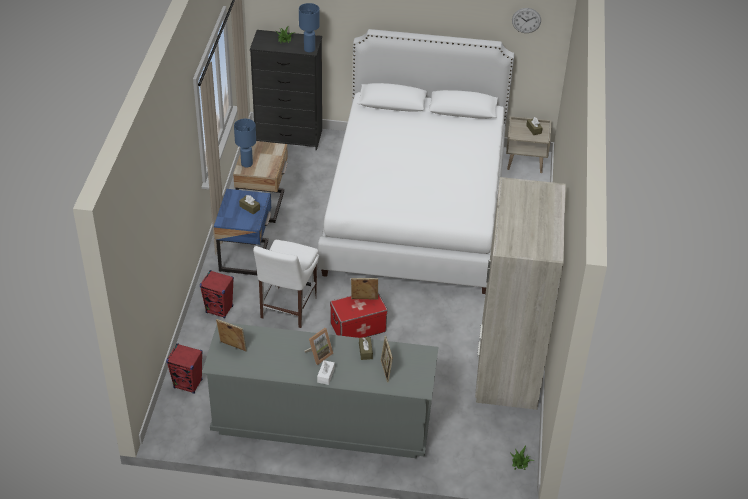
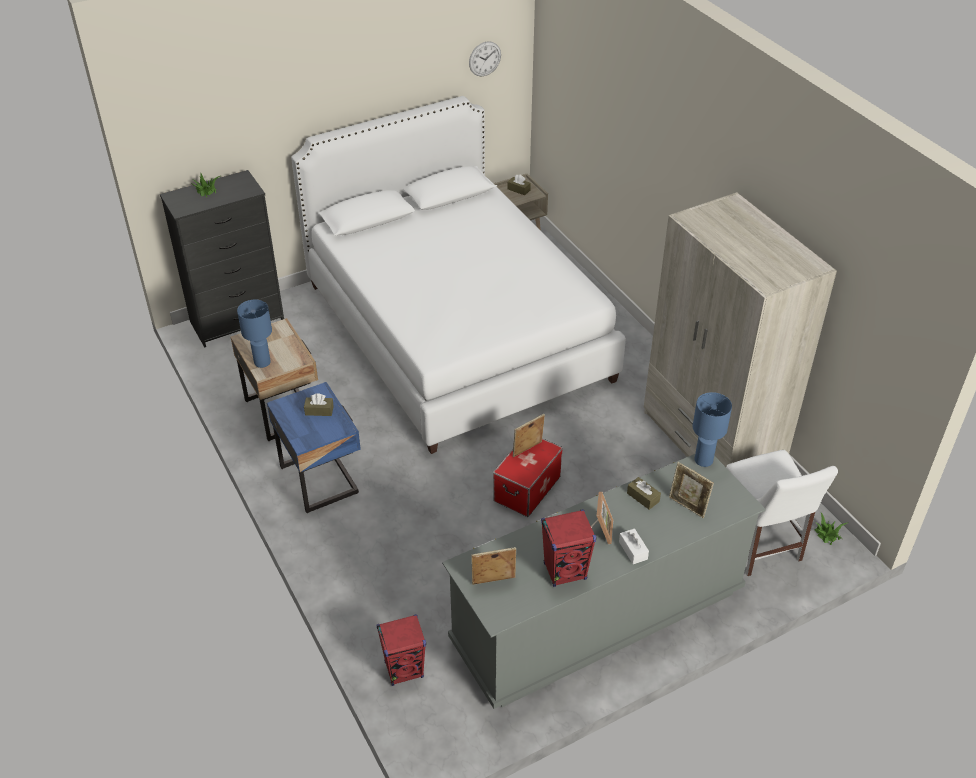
camera: 35 degrees left, 0 degrees up
red speaker [200,270,234,318] -> red speaker moved to [541,509,596,587]
white chair [253,240,319,328] -> white chair moved to [726,450,838,576]
blue table lamp [299,3,320,52] -> blue table lamp moved to [693,392,732,467]

